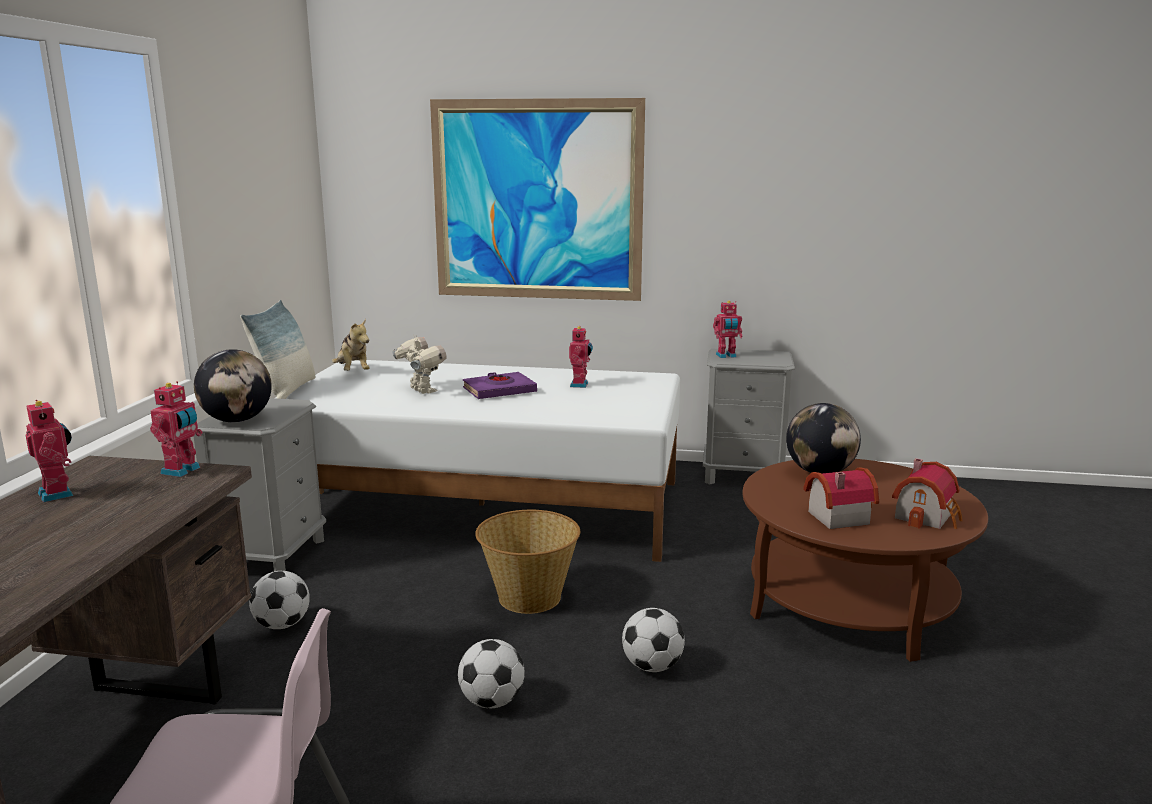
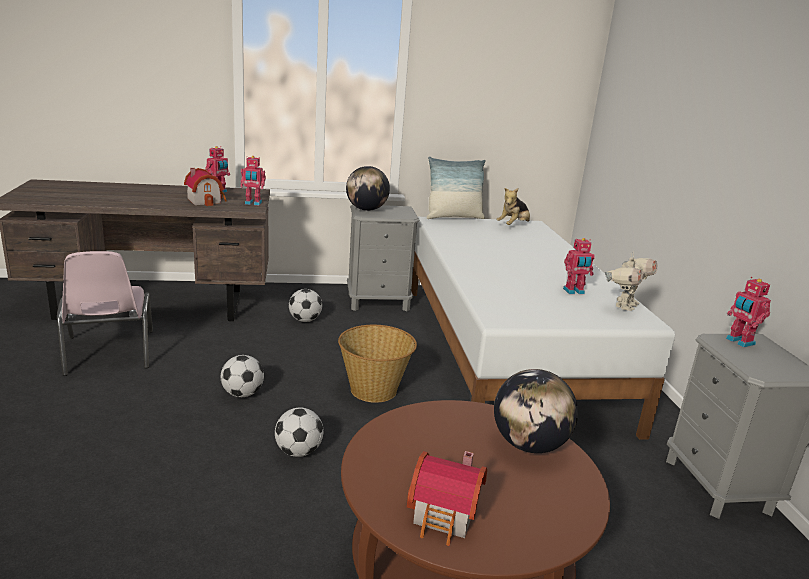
camera: 70 degrees right, 5 degrees up
toy robot [392,334,446,394] -> toy robot moved to [605,255,658,311]
picture [430,98,645,301] -> none
purple book [463,372,537,399] -> none
toy house [803,467,879,529] -> toy house moved to [184,168,227,206]

